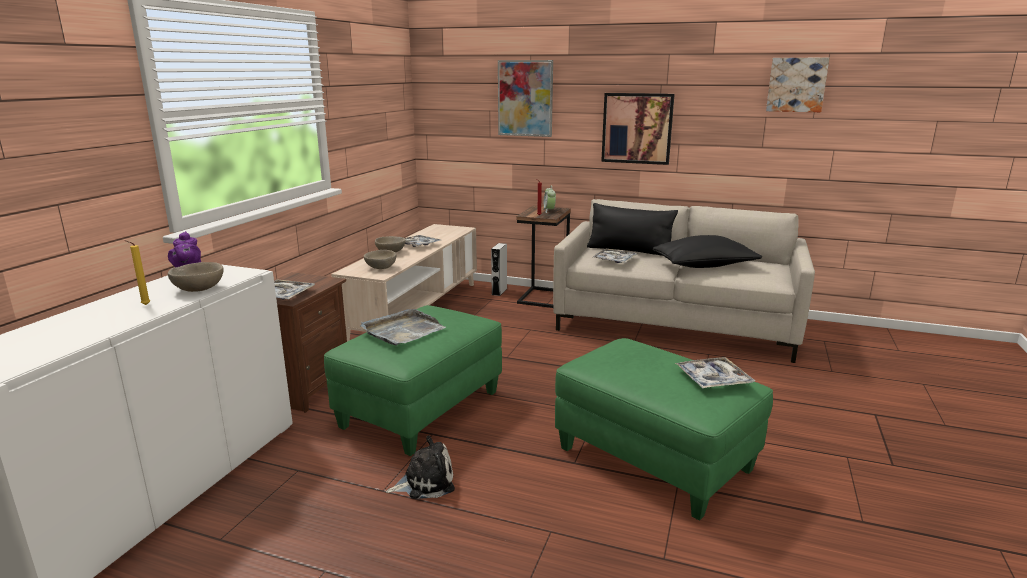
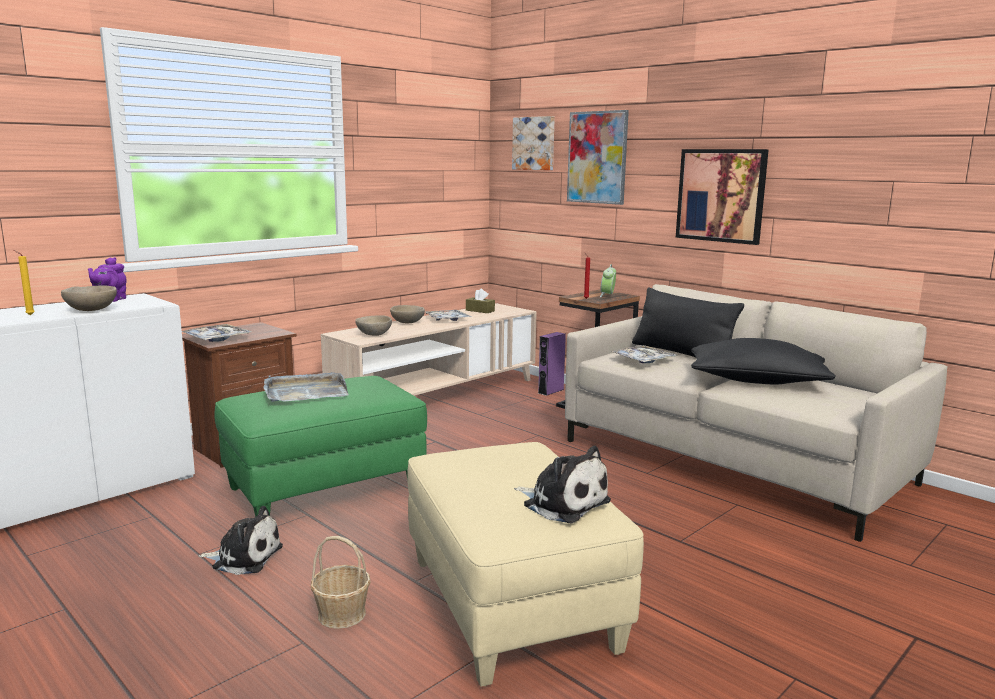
camera: 25 degrees right, 5 degrees down
grey speaker [491,243,507,296] -> purple speaker [538,332,566,396]
green ottoman [555,338,773,521] -> beige ottoman [407,442,644,687]
tray [675,357,755,389] -> plush toy [514,446,611,523]
picture [766,58,829,112] -> picture moved to [512,116,555,170]
none -> basket [311,536,370,629]
none -> brown tissue box [466,289,495,313]

